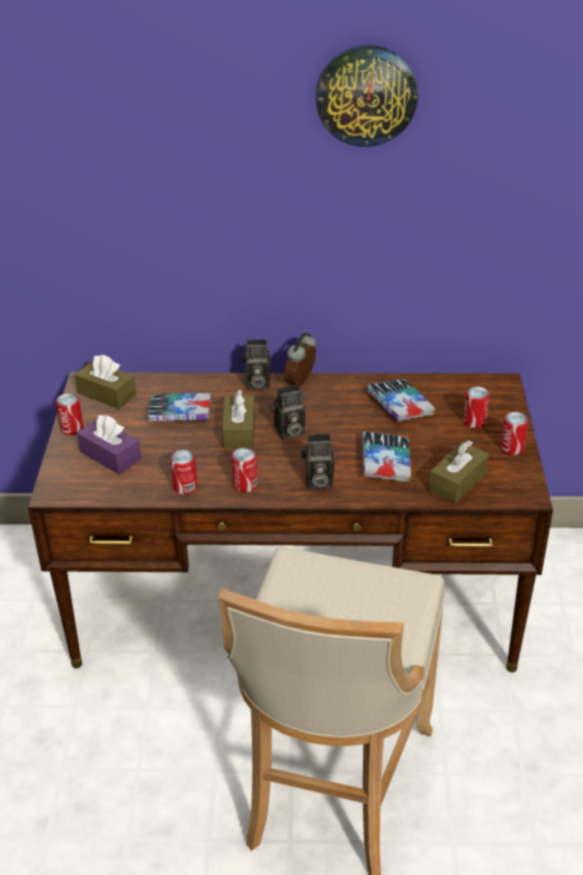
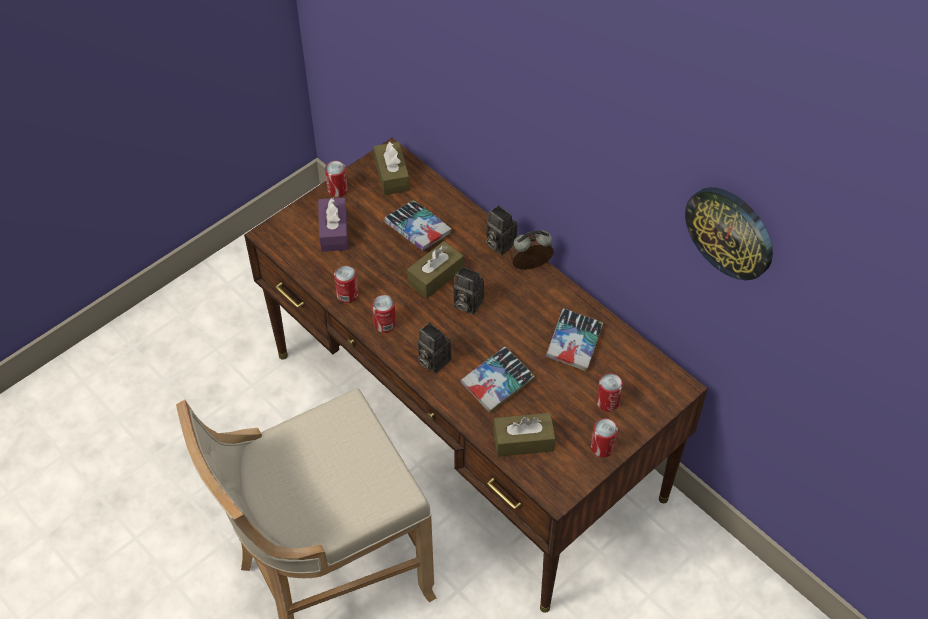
camera: 45 degrees right, 15 degrees up
wall clock [316,45,418,147] -> wall clock moved to [685,187,773,280]

